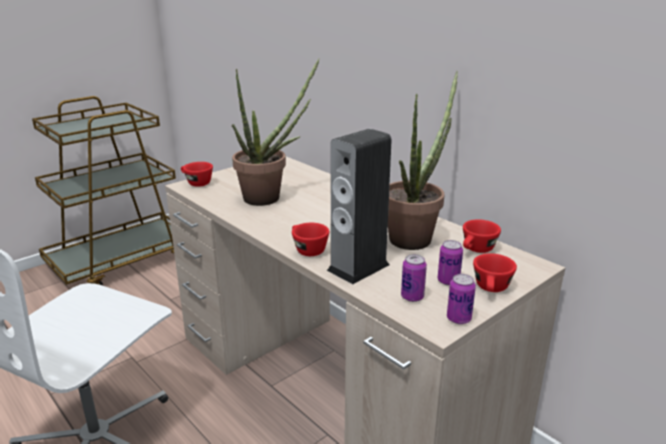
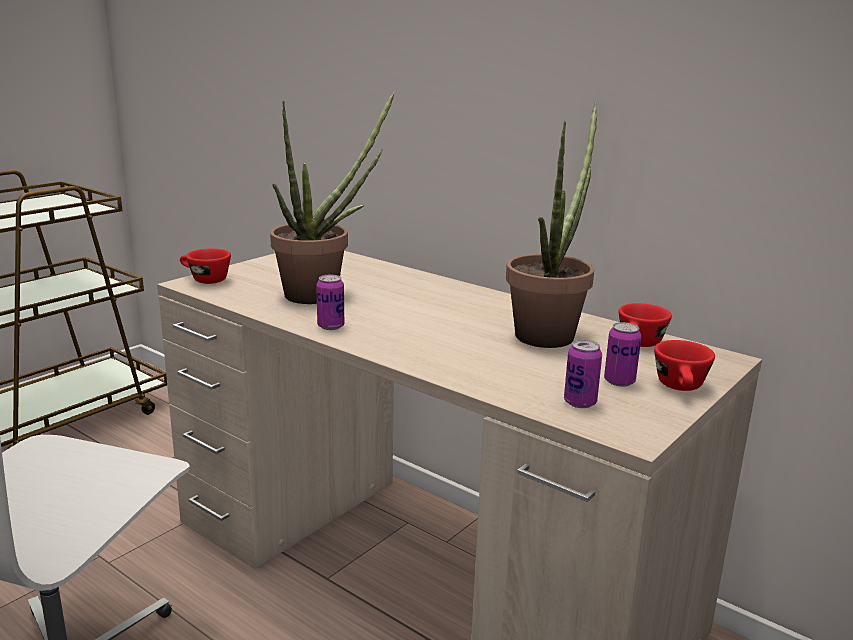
camera: 10 degrees left, 5 degrees down
red cup [292,223,329,256] -> none
speaker [327,129,392,284] -> none
can [447,274,476,324] -> can moved to [316,275,344,330]

